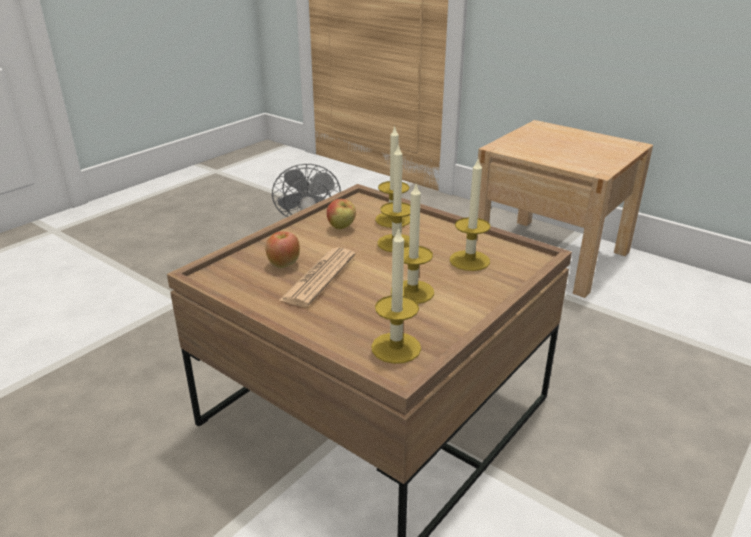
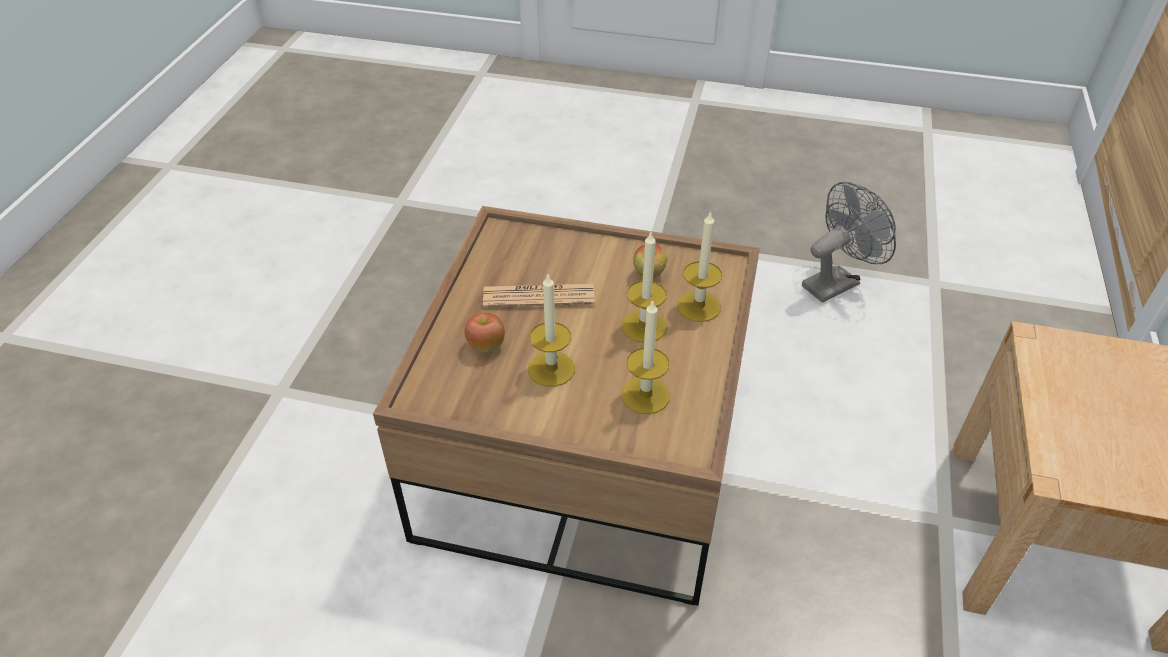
camera: 65 degrees right, 15 degrees up
apple [266,231,300,268] -> apple moved to [465,313,505,353]
candle [371,227,421,364] -> none

